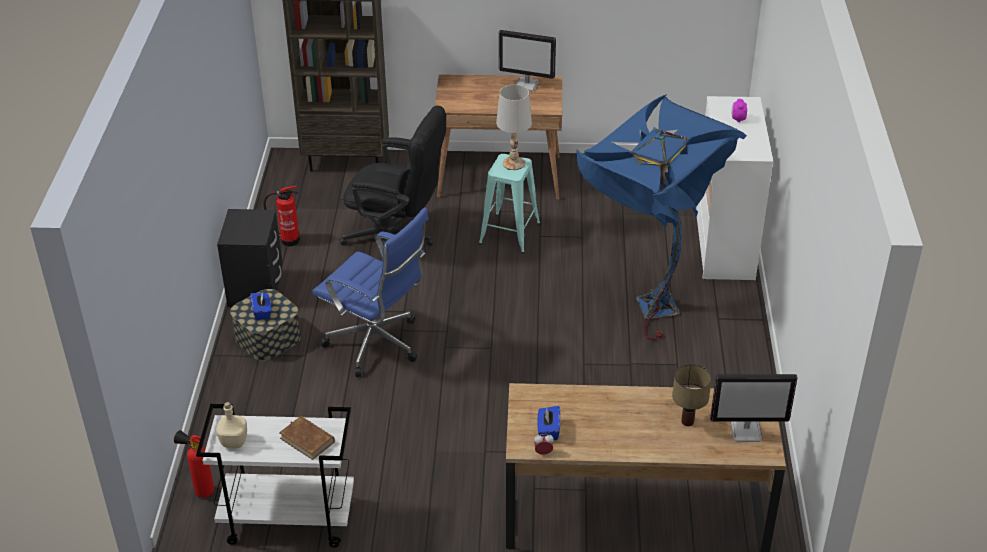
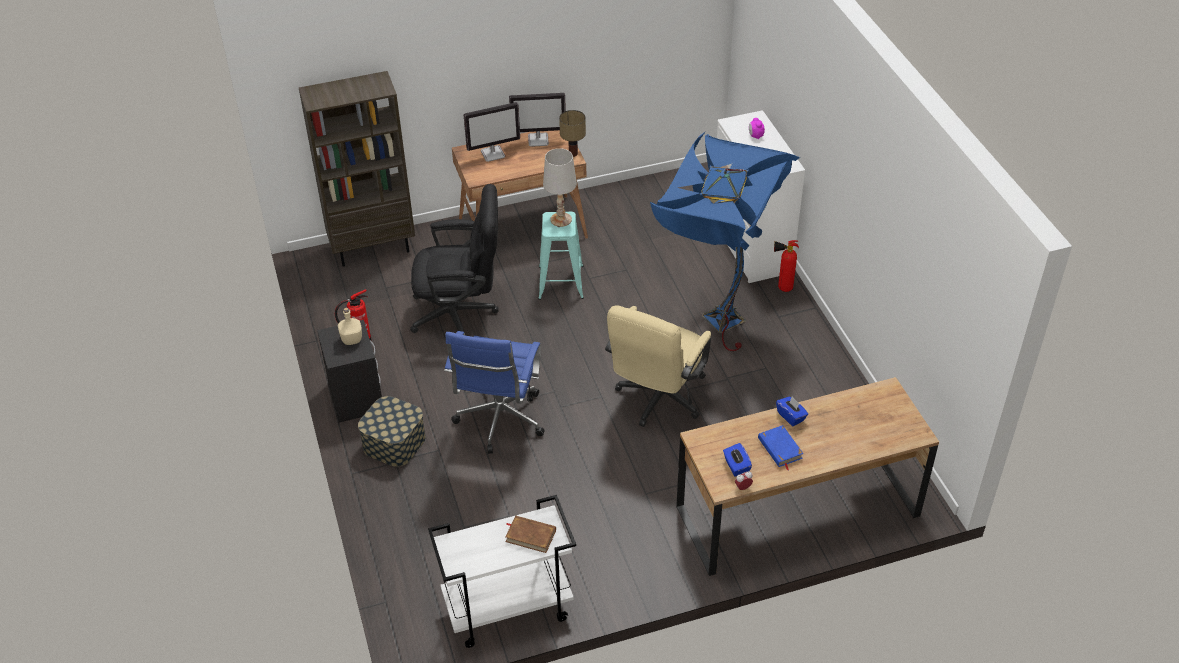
camera: 20 degrees left, 5 degrees up
fire extinguisher [174,430,214,498] -> fire extinguisher moved to [774,240,799,292]
beige bottle [216,402,247,448] -> beige bottle moved to [338,308,362,345]
blue tissue box [250,291,271,320] -> blue tissue box moved to [776,396,808,426]
blue office chair [312,208,429,377] -> blue office chair turned 90 degrees clockwise [444,331,545,454]
table lamp [672,364,712,426] -> table lamp moved to [559,110,586,157]
monitor [710,374,798,442] -> monitor moved to [464,102,520,162]
none -> beige office chair [605,305,711,427]
none -> blue book [758,425,804,471]

